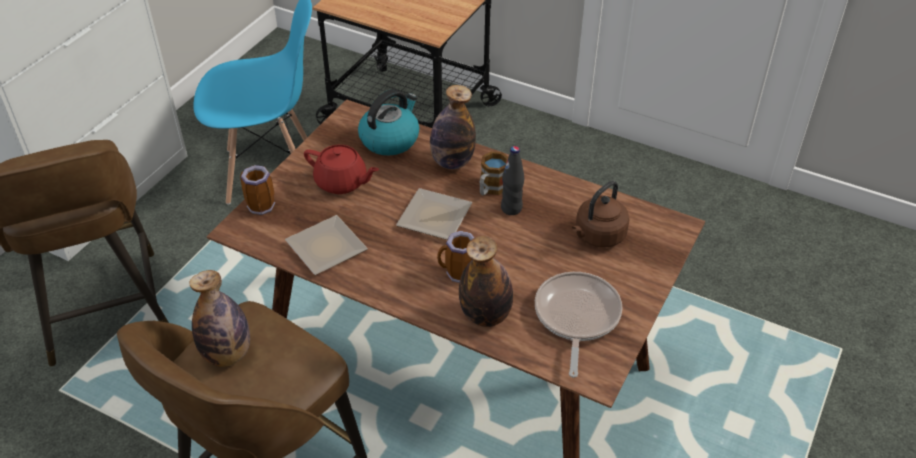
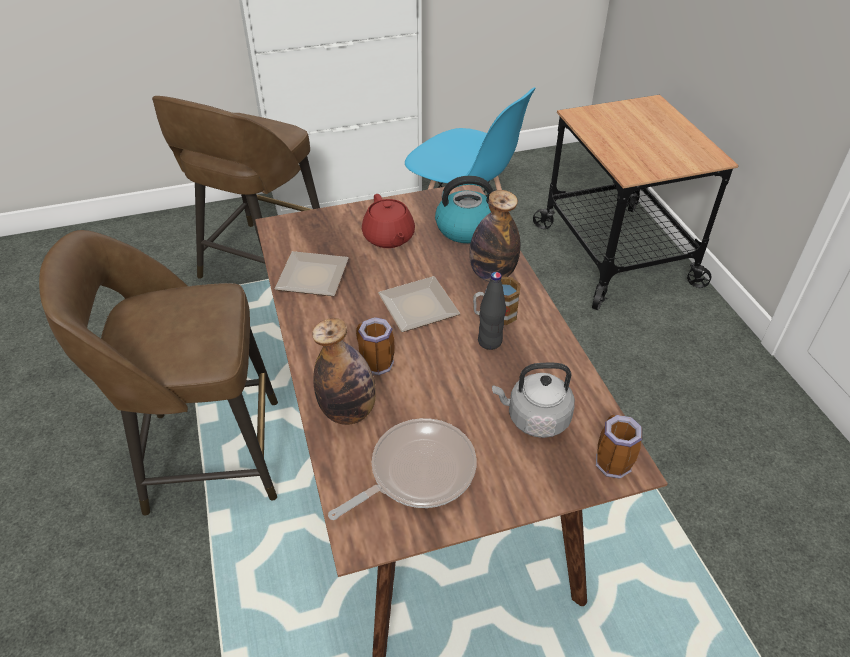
camera: 45 degrees right, 0 degrees up
bottle [189,270,250,367] -> none
mug [240,165,275,215] -> mug moved to [596,415,642,479]
brown kettle [572,181,629,247] -> grey kettle [492,363,575,438]

